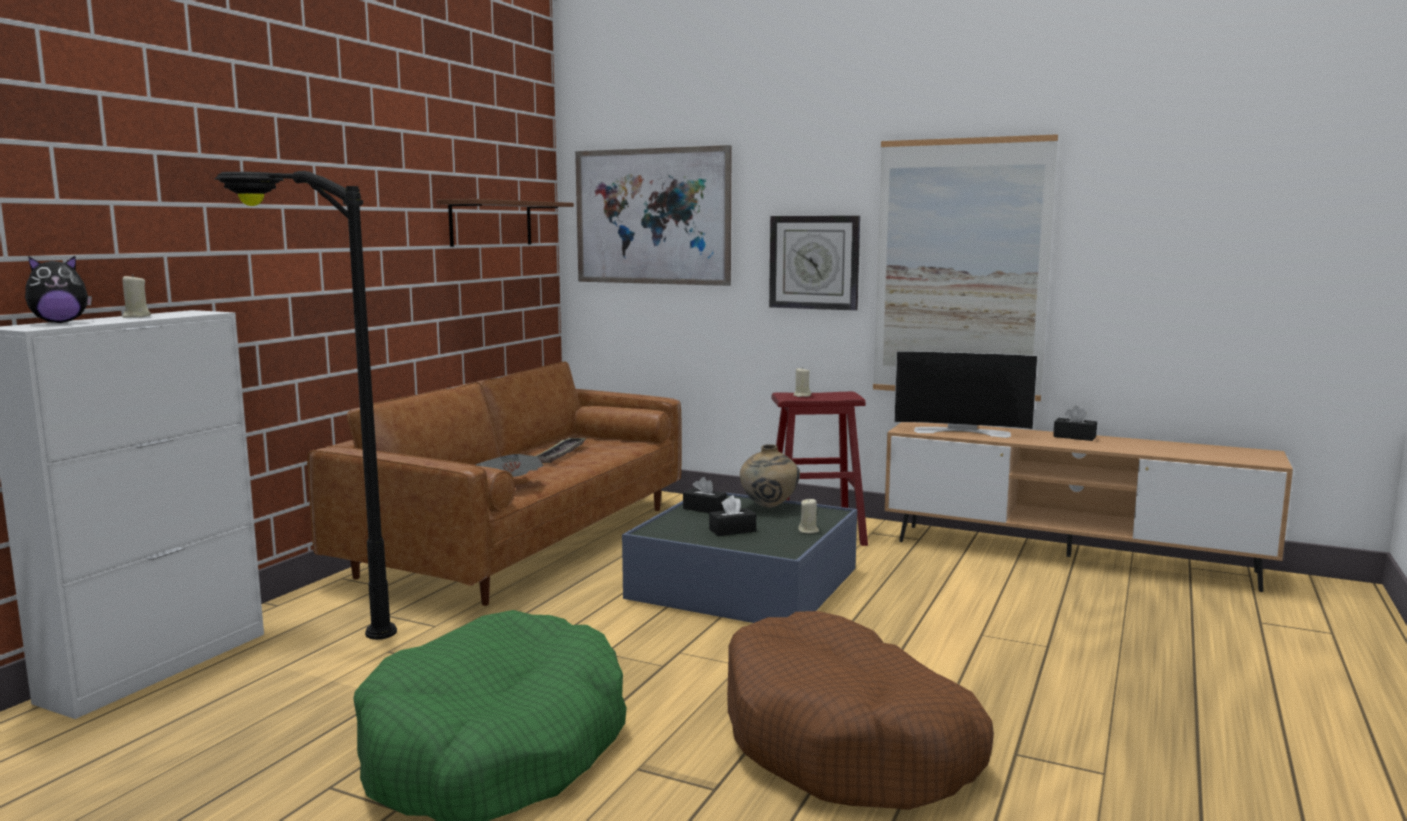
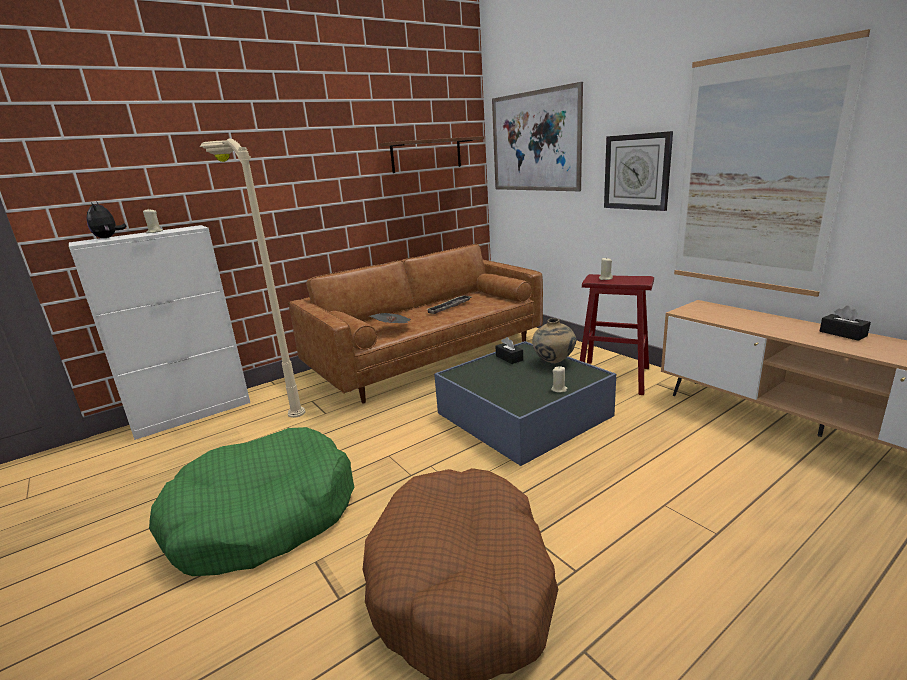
camera: 30 degrees right, 10 degrees up
plush toy [25,256,92,323] -> plush toy turned 75 degrees clockwise [86,201,127,238]
black floor lamp [215,171,397,640] -> beige floor lamp [200,138,306,418]
black tissue box [709,495,756,536] -> none
television [894,351,1038,438] -> none

